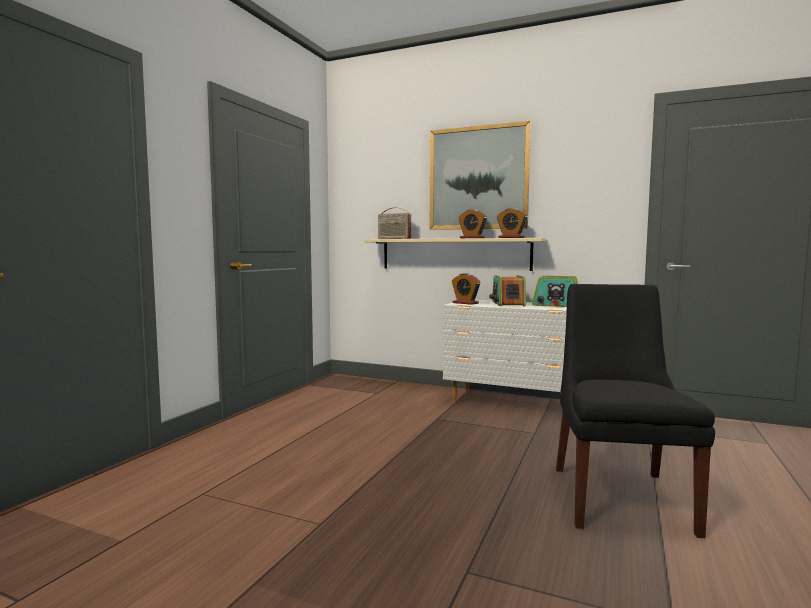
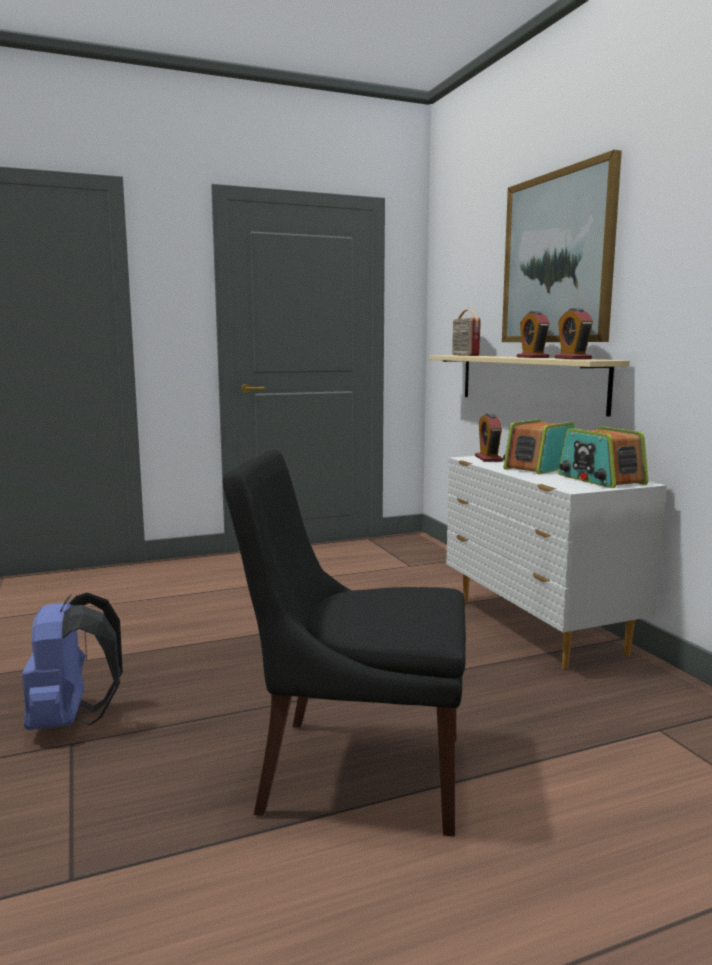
camera: 45 degrees right, 5 degrees up
black chair [556,284,715,538] -> black chair turned 135 degrees counterclockwise [223,450,466,837]
none -> blue backpack [22,593,123,730]

